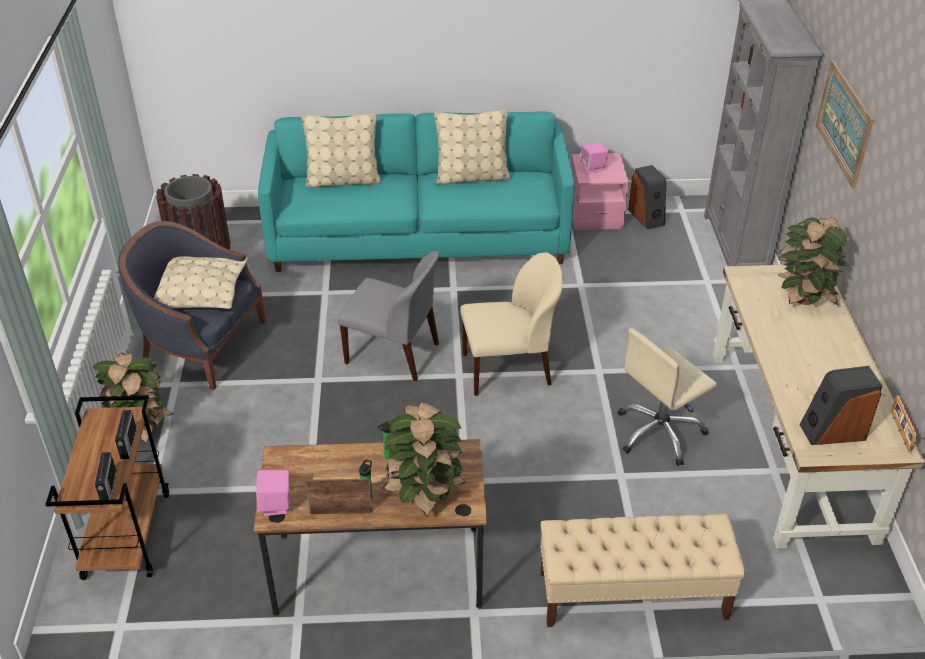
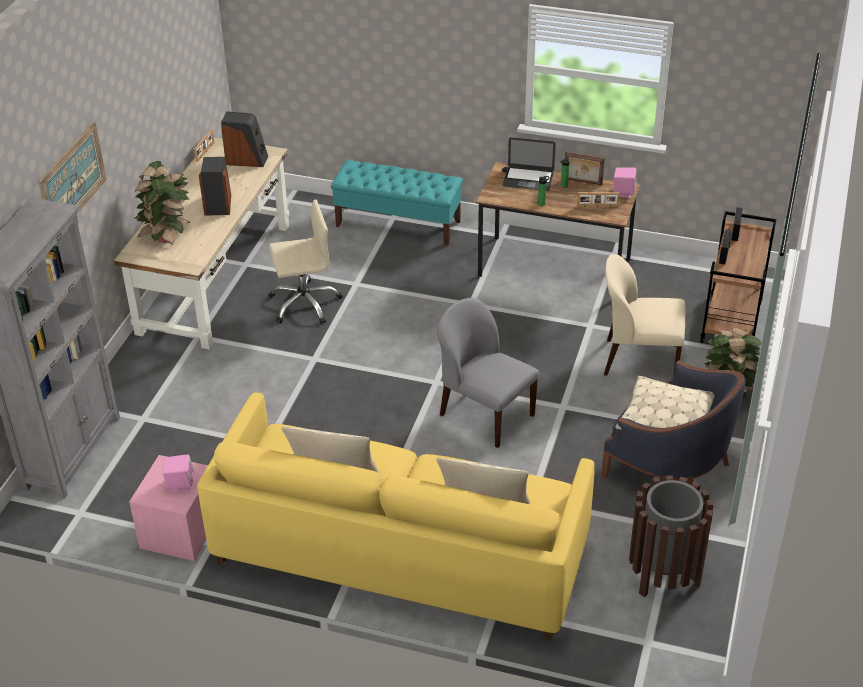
camera: 160 degrees left, 0 degrees up
turquoise sofa [258,111,575,272] -> yellow sofa [197,393,594,640]
potted plant [381,402,466,517] -> laptop [503,137,556,191]
beige chair [460,253,562,396] -> beige chair moved to [604,254,686,376]
beige bench [541,514,746,627] -> turquoise bench [331,160,463,246]
speaker [628,165,666,229] -> speaker moved to [199,157,231,216]
none -> picture frame [577,192,619,208]

